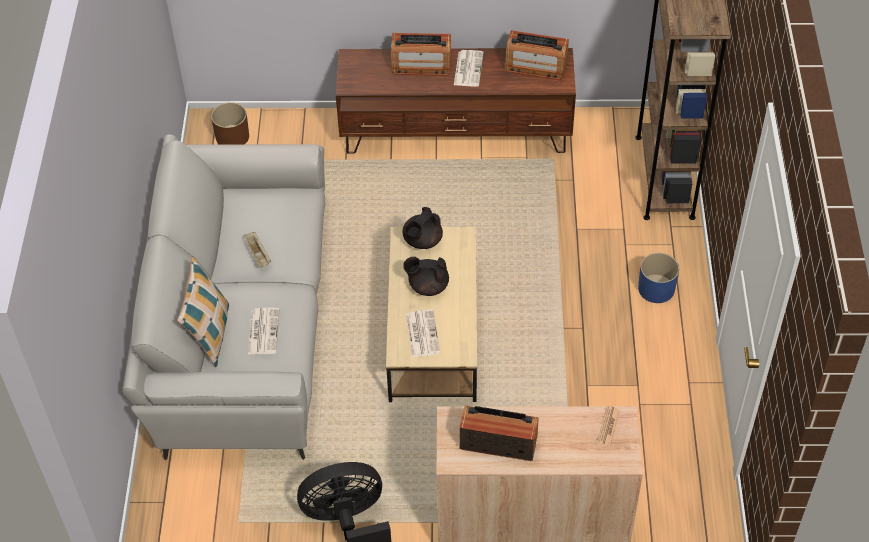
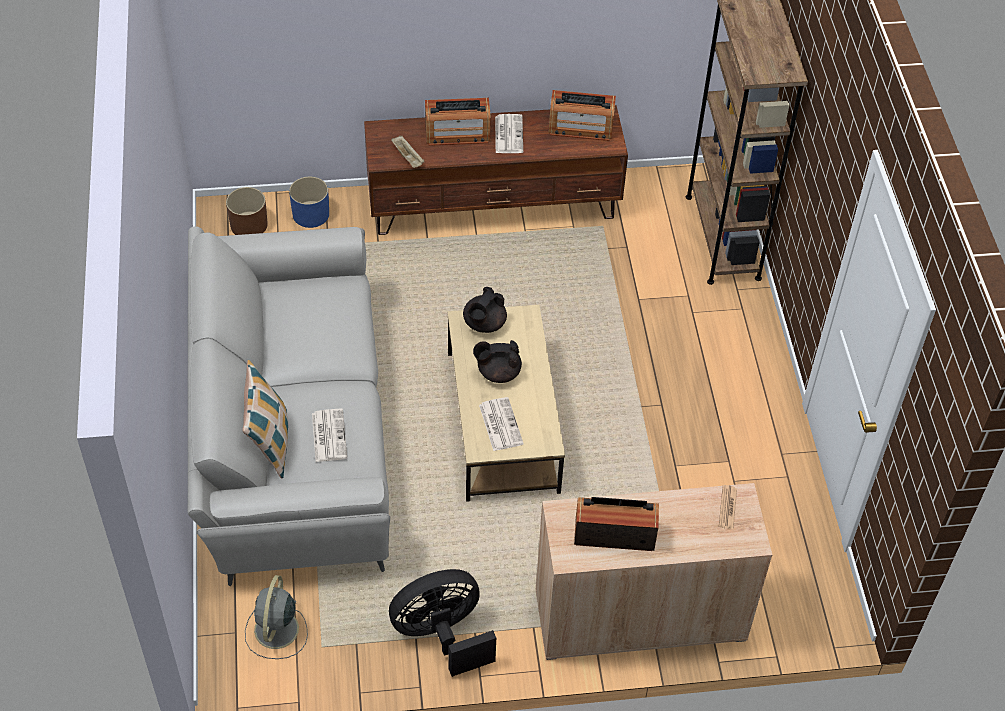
camera: 10 degrees left, 0 degrees up
beige tray [244,232,271,268] -> beige tray moved to [391,136,424,168]
blue planter [638,253,679,303] -> blue planter moved to [289,177,329,228]
none -> grey fan [245,575,308,659]

